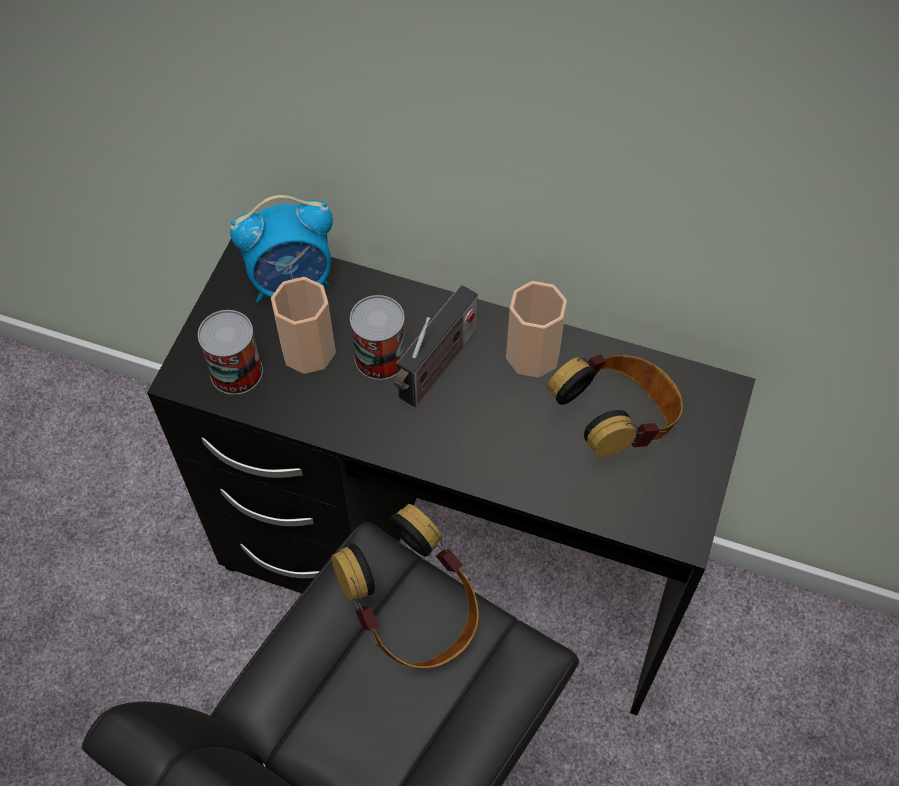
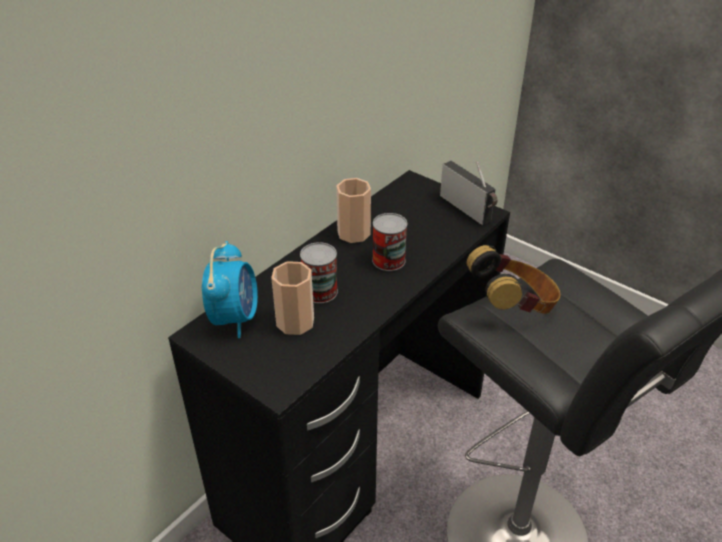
camera: 70 degrees left, 20 degrees down
can [198,310,263,395] -> can moved to [372,213,407,271]
radio [394,285,478,407] -> radio moved to [440,161,497,225]
headphones [547,354,683,457] -> none

